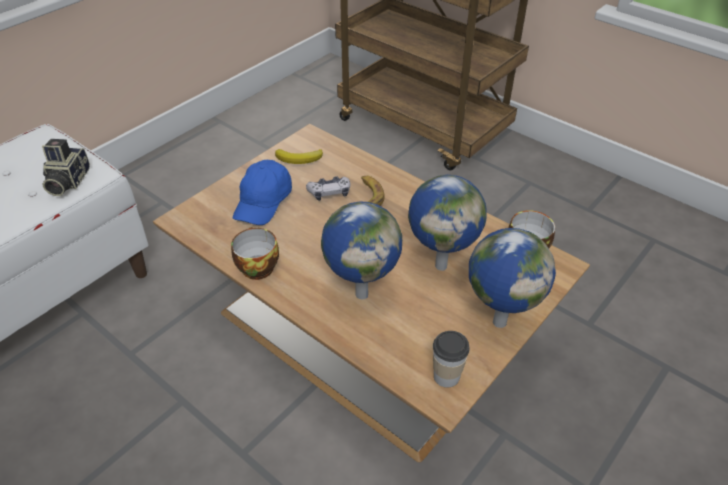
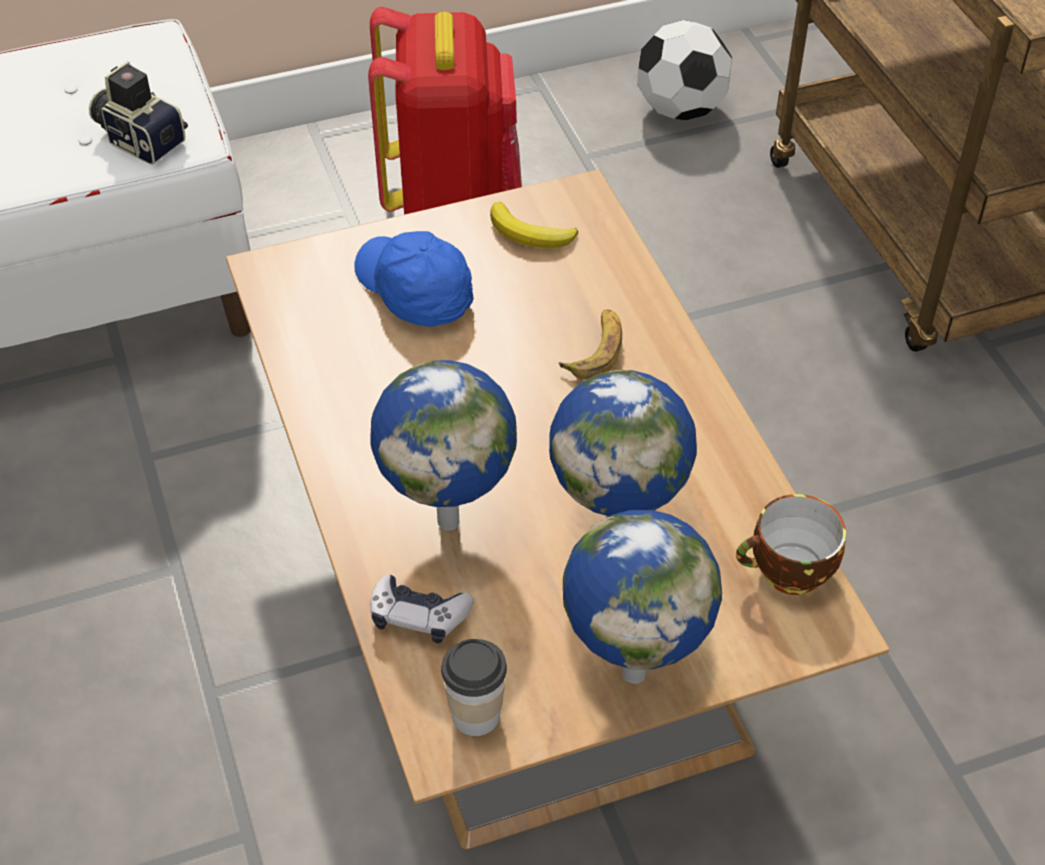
camera: 30 degrees right, 5 degrees up
camera [42,139,90,196] -> camera turned 90 degrees clockwise [89,61,188,165]
cup [231,227,279,280] -> none
blue cap [233,160,292,225] -> blue cap turned 90 degrees clockwise [354,231,473,327]
game controller [306,176,351,201] -> game controller moved to [370,574,474,643]
none -> red backpack [368,7,522,214]
none -> football [637,20,732,120]

